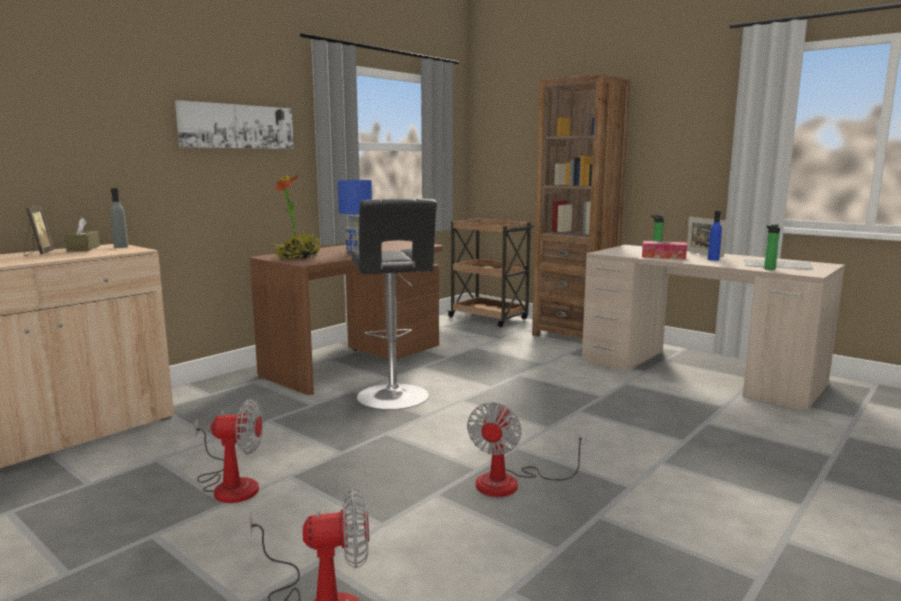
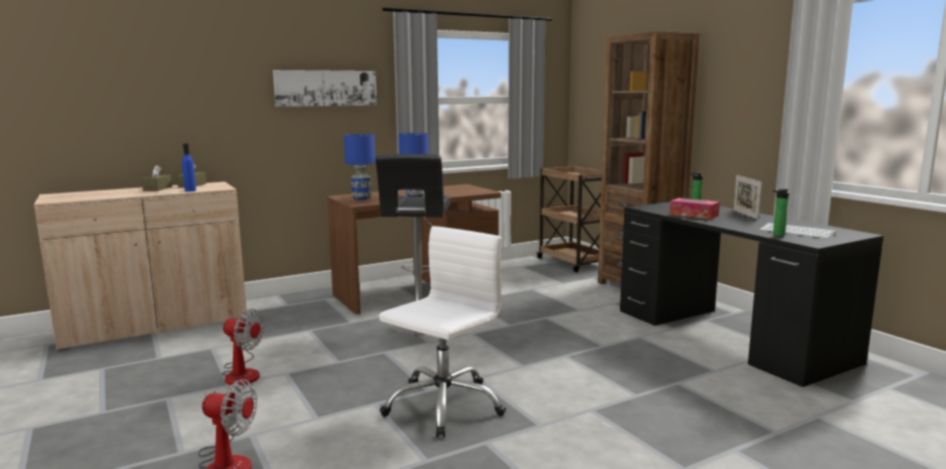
camera: 20 degrees right, 0 degrees up
picture frame [24,202,54,256] -> brown tissue box [142,165,172,191]
grey bottle [110,188,128,248] -> none
potted plant [274,174,321,258] -> blue table lamp [344,134,375,200]
fan [467,402,586,497] -> white office chair [379,226,506,437]
beige desk [582,245,845,411] -> black desk [620,202,884,387]
blue bottle [708,210,722,261] -> blue bottle moved to [182,143,196,192]

